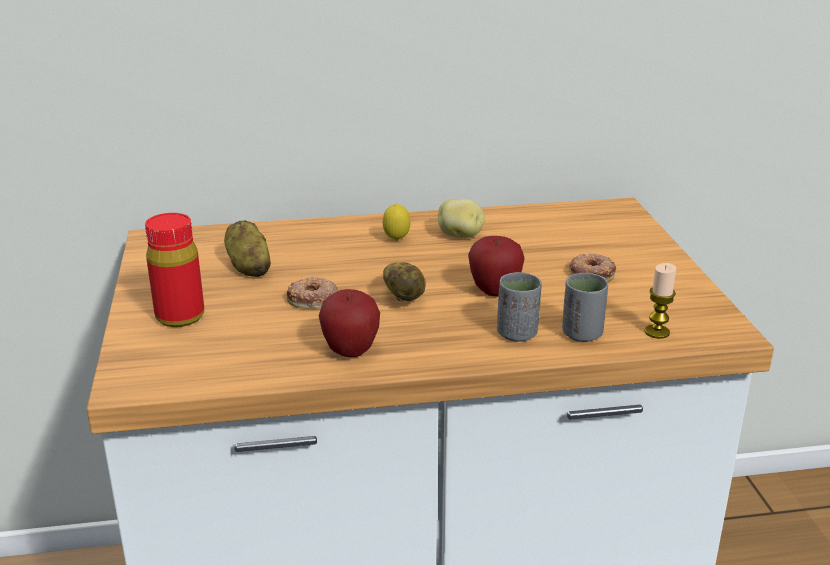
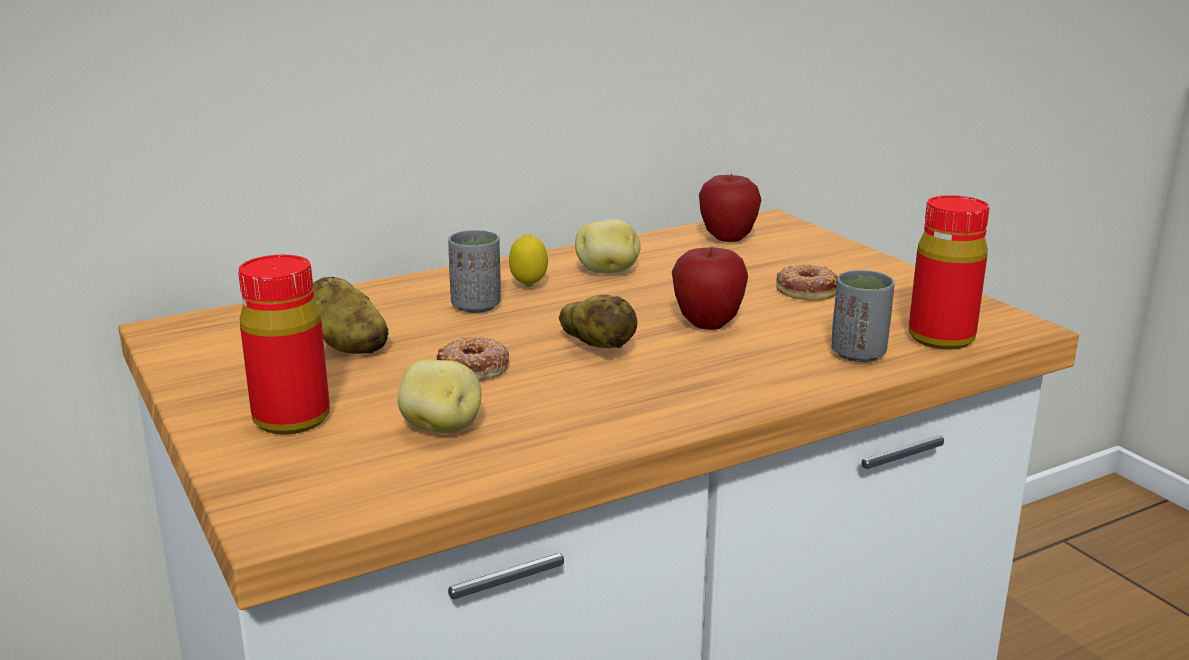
camera: 20 degrees left, 5 degrees down
apple [319,289,380,357] -> apple moved to [699,173,761,242]
grey cup [497,272,542,342] -> grey cup moved to [448,230,500,313]
candle [645,263,676,339] -> red bottle [909,195,989,350]
none -> potato [398,359,481,433]

